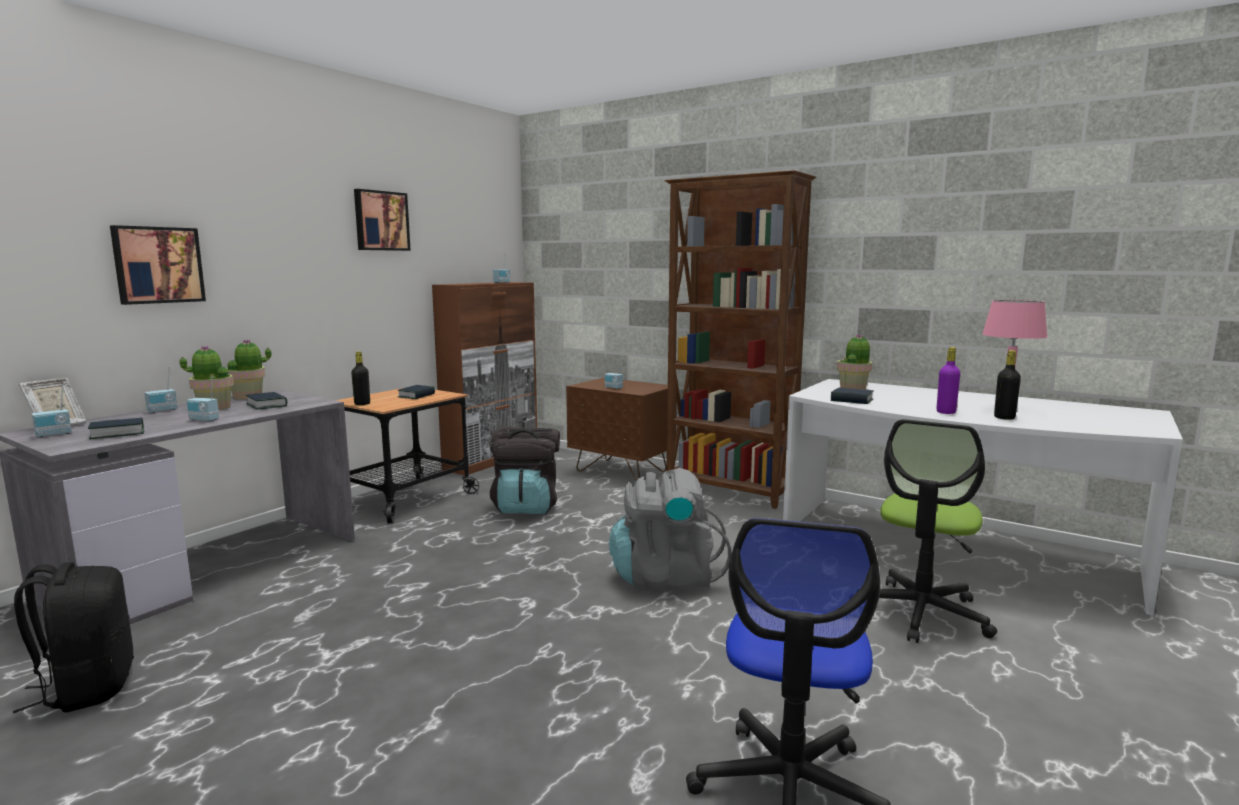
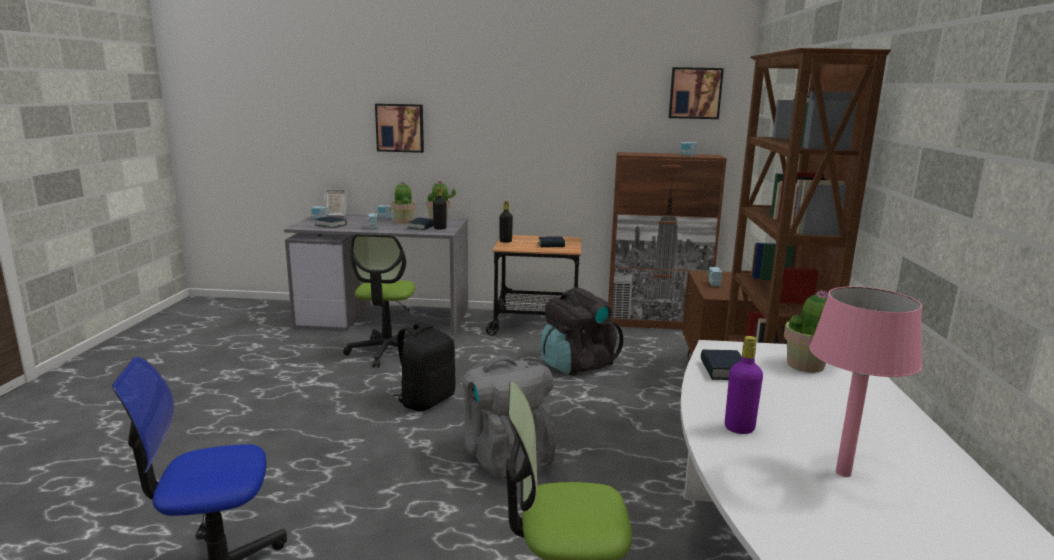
camera: 60 degrees right, 5 degrees up
black backpack [13,562,134,713] -> black backpack moved to [393,322,456,411]
picture [354,189,411,251] -> picture moved to [669,67,724,119]
black bottle [994,350,1021,420] -> black bottle moved to [433,187,447,230]
none -> office chair [343,234,416,368]

